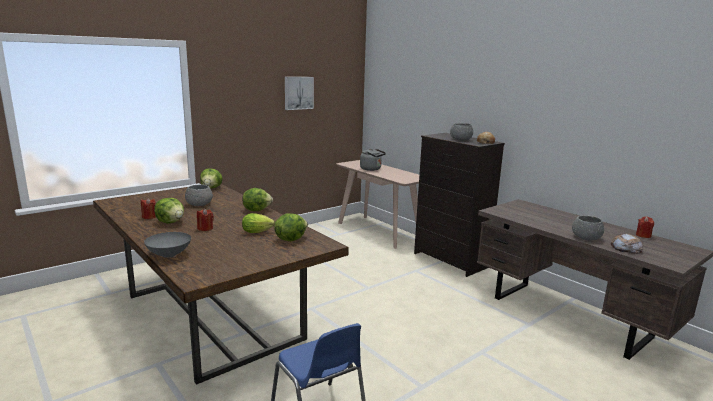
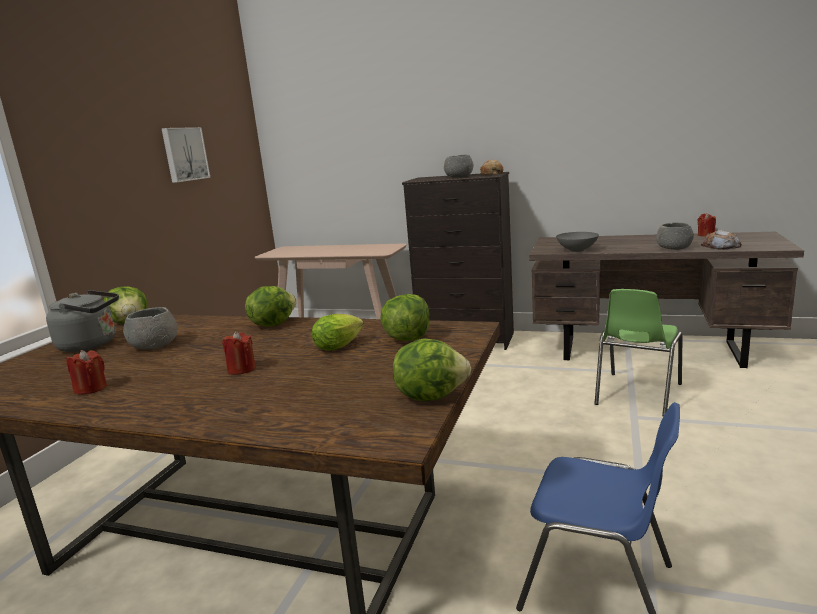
camera: 30 degrees left, 0 degrees up
grey bowl [144,232,191,258] -> grey bowl moved to [556,232,599,252]
lettuce [154,198,184,223] -> lettuce moved to [393,338,471,401]
grey kettle [360,149,386,171] -> grey kettle moved to [46,290,119,352]
none -> green chair [595,289,683,416]

